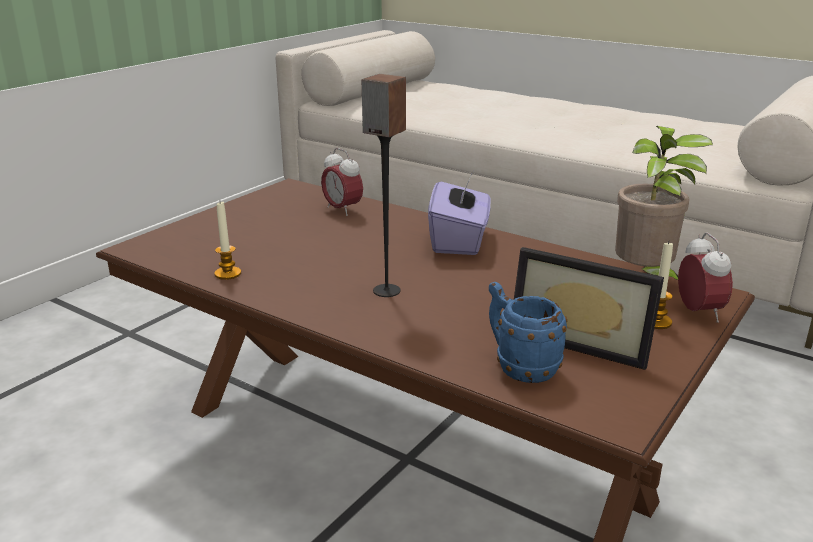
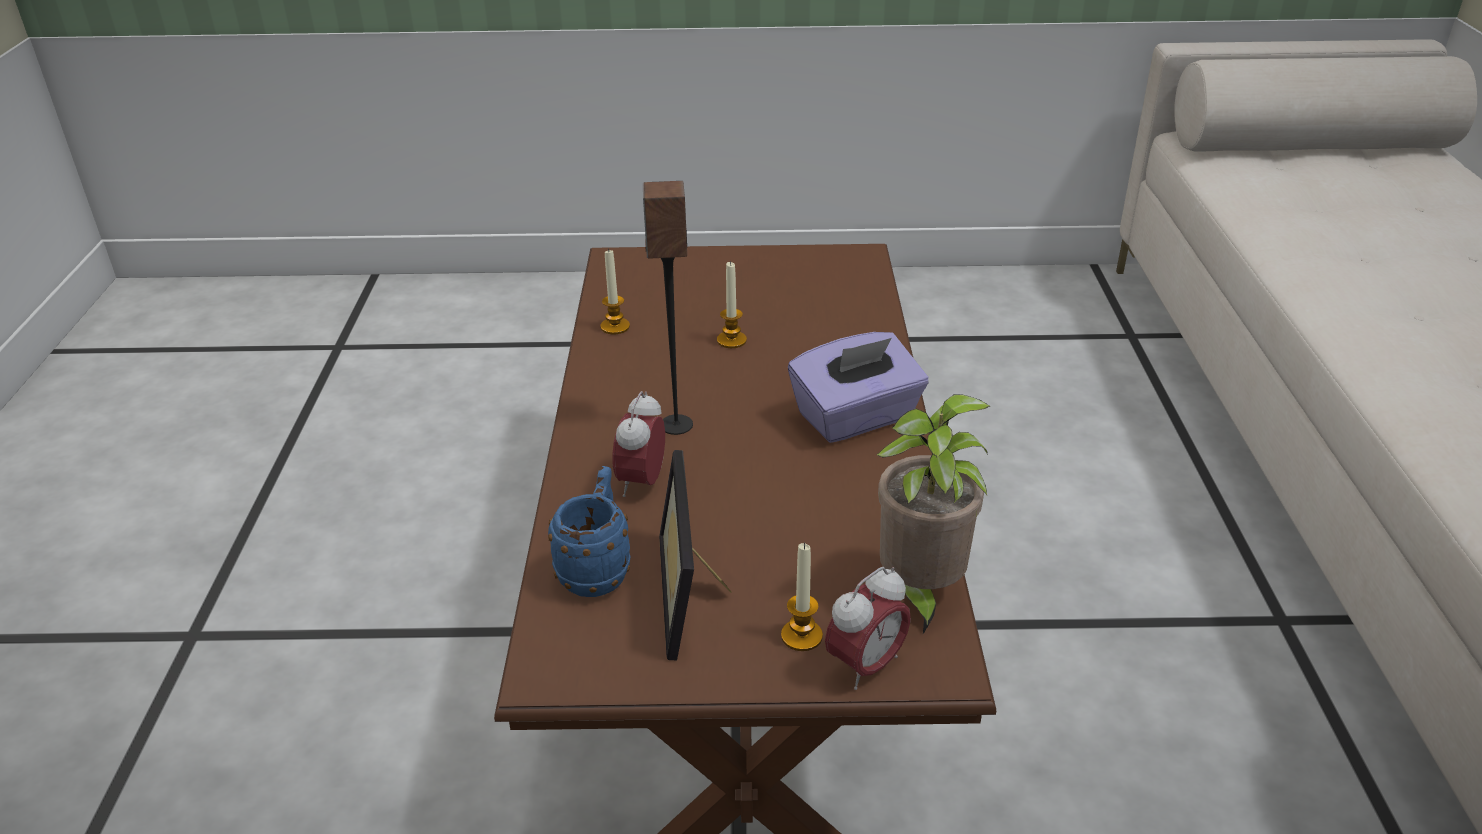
camera: 55 degrees right, 10 degrees up
alarm clock [321,148,363,216] -> alarm clock moved to [612,391,665,497]
none -> candle [717,261,747,348]

